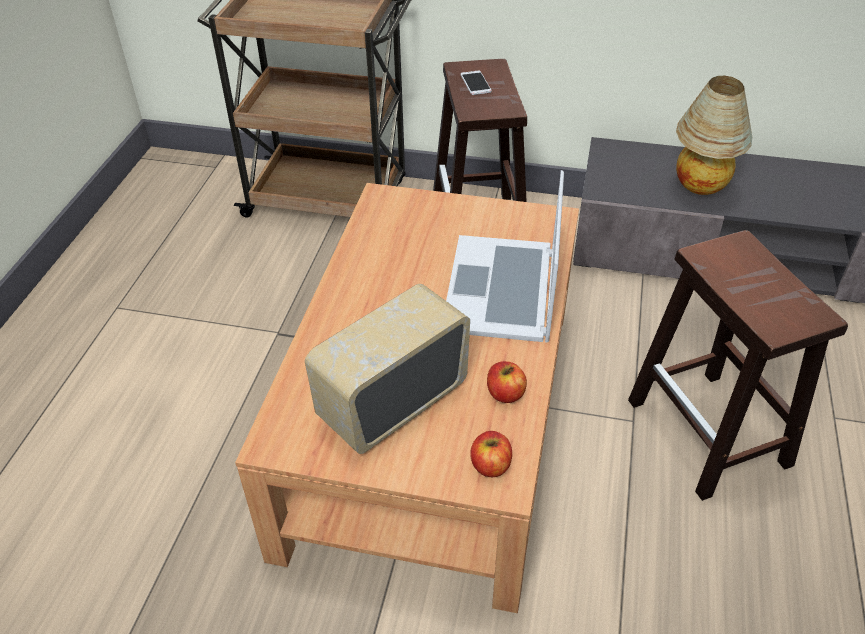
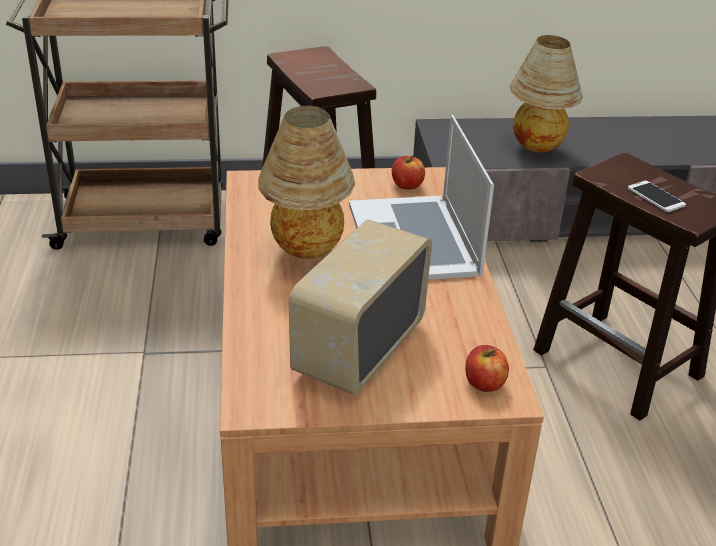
camera: 20 degrees left, 10 degrees down
phone [461,71,492,95] -> phone moved to [628,181,686,212]
apple [487,361,527,403] -> apple moved to [392,155,425,189]
none -> table lamp [258,106,355,259]

